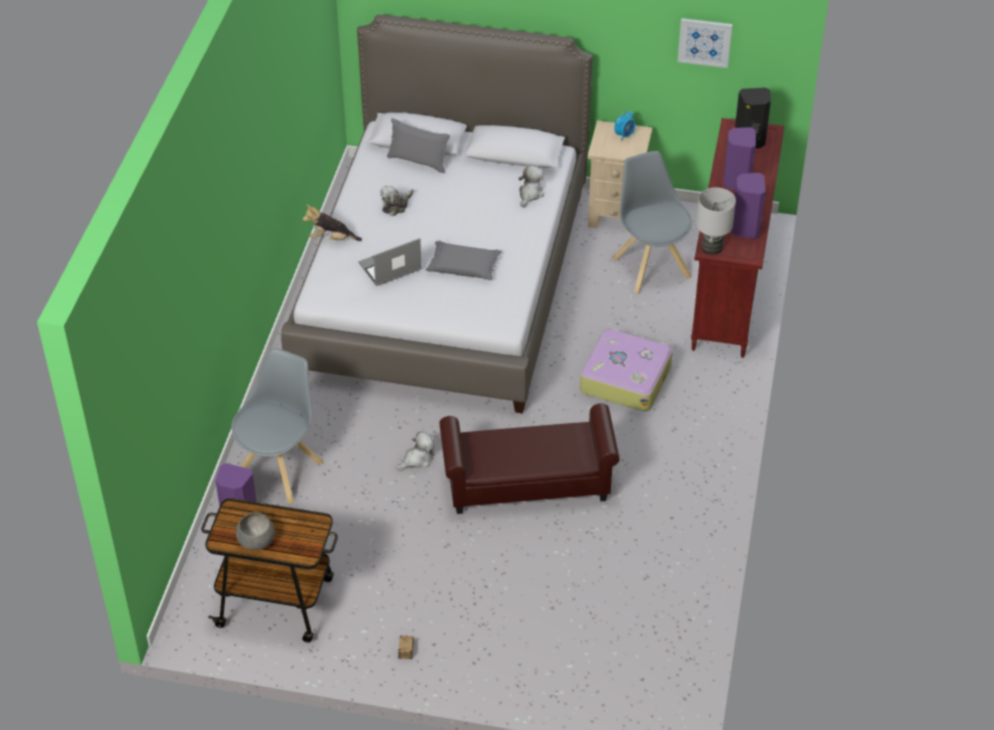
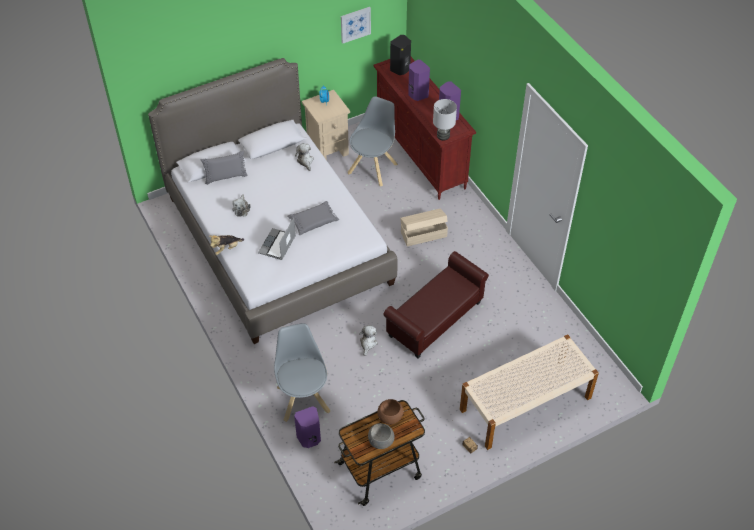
camera: 40 degrees left, 5 degrees up
suitcase [580,328,673,412] -> beige storage box [400,209,448,246]
grey chair [612,151,692,294] -> grey chair turned 90 degrees clockwise [347,96,398,186]
none -> brown bowl [377,399,404,425]
none -> beige bench [460,334,599,450]

